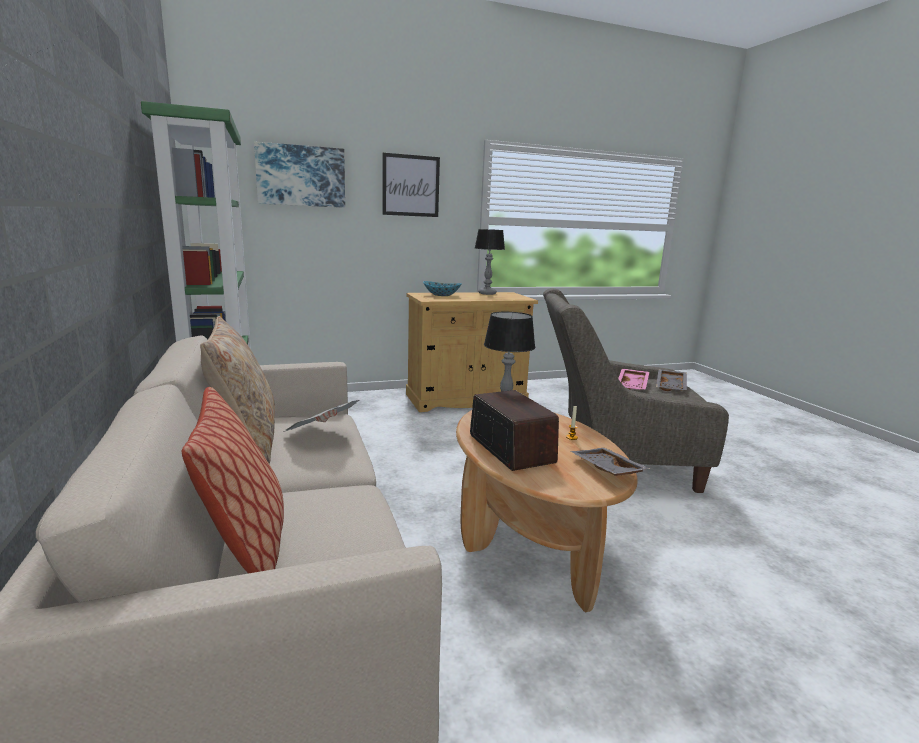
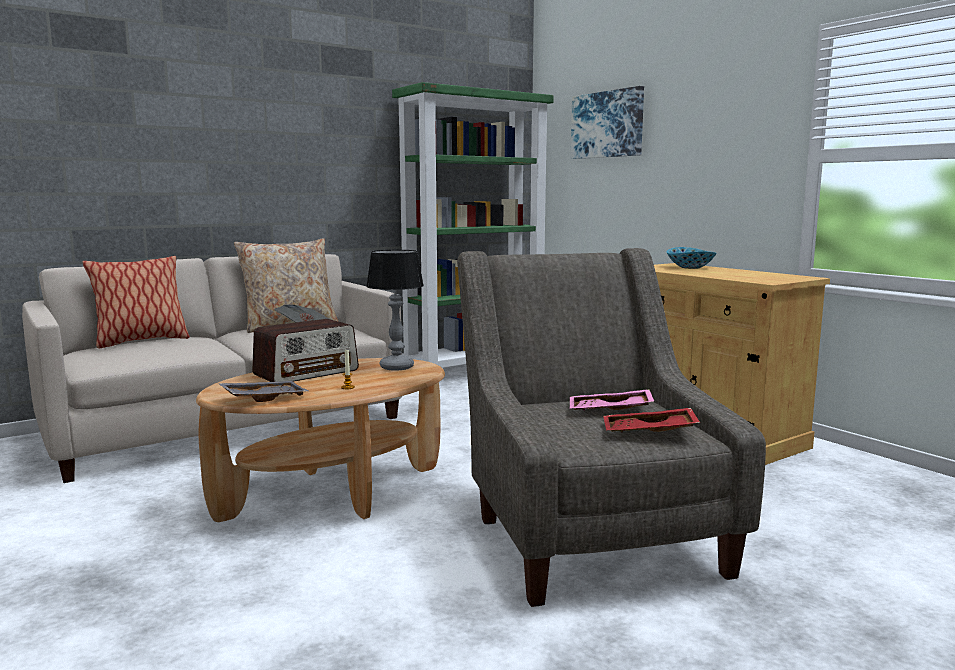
camera: 75 degrees right, 5 degrees down
picture [382,153,440,217] -> none
table lamp [475,229,505,295] -> none
grey tray [656,369,687,391] -> red tray [603,408,700,432]

